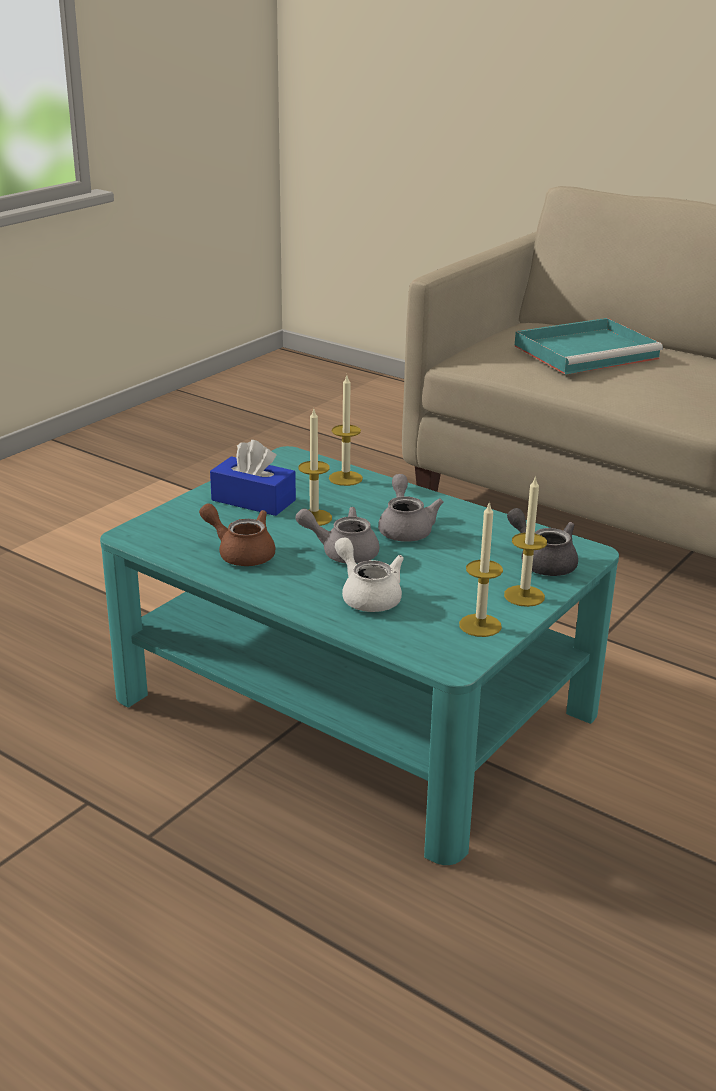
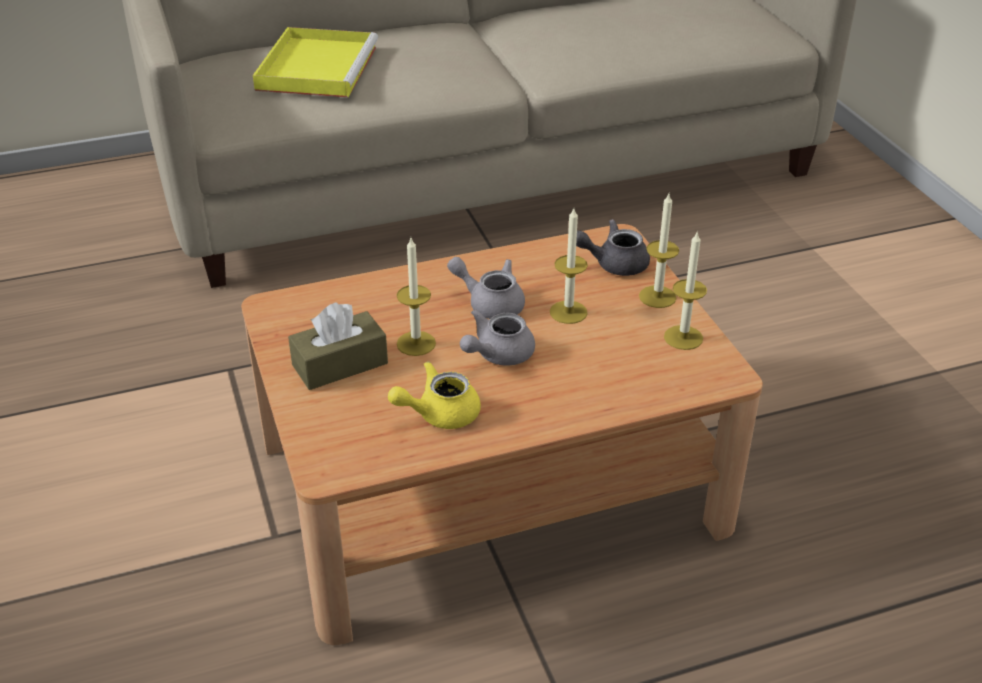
camera: 55 degrees left, 10 degrees up
turquoise coffee table [100,446,619,865] -> brown coffee table [241,224,763,645]
brown teapot [199,503,275,566] -> yellow teapot [388,361,481,429]
blue tissue box [210,440,296,516] -> brown tissue box [288,302,388,390]
candle [329,376,363,486] -> candle moved to [550,208,588,324]
white teapot [335,537,404,612] -> none
turquoise tray [514,318,663,375] -> yellow tray [253,27,378,98]

